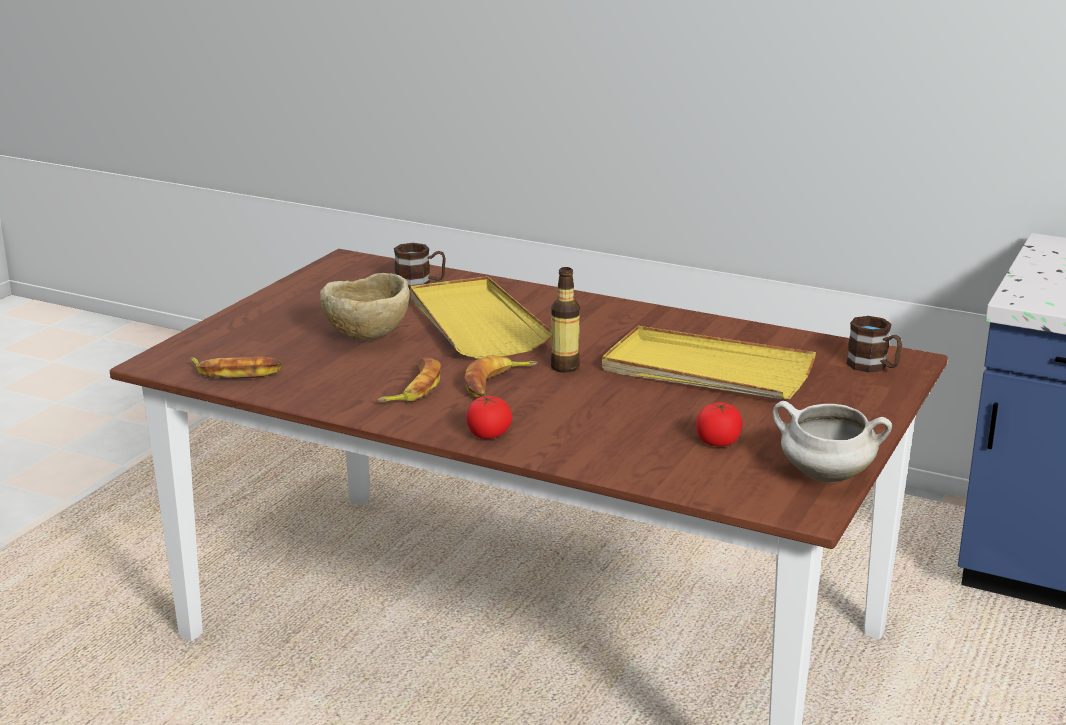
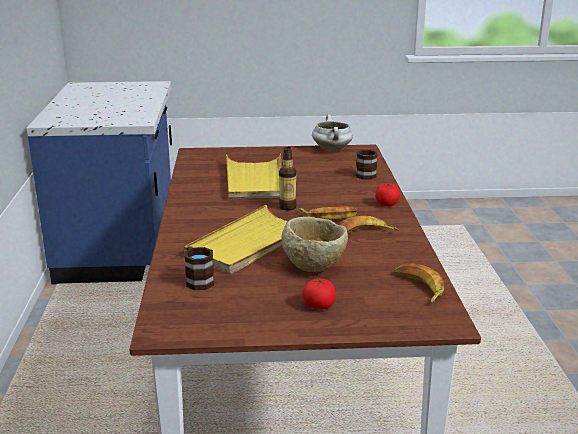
camera: 120 degrees left, 0 degrees up
tomato [696,402,743,447] -> tomato moved to [302,278,336,310]
brown mug [846,316,902,373] -> brown mug moved to [356,150,378,179]

